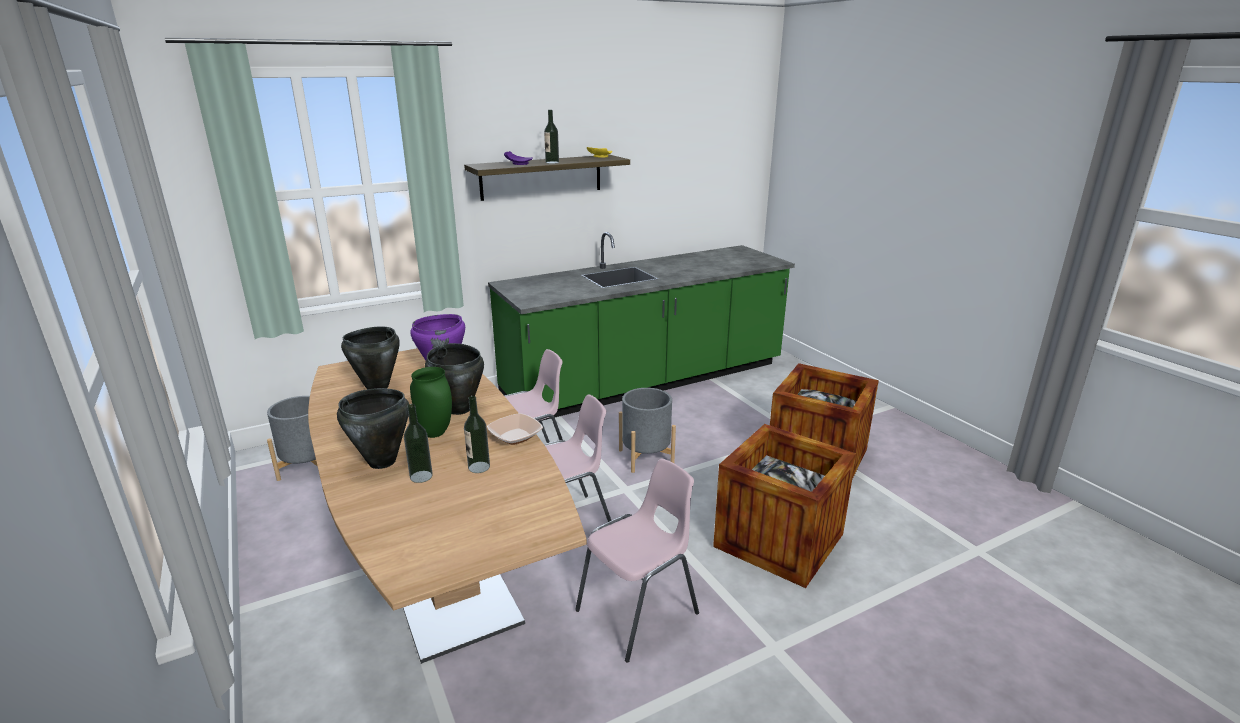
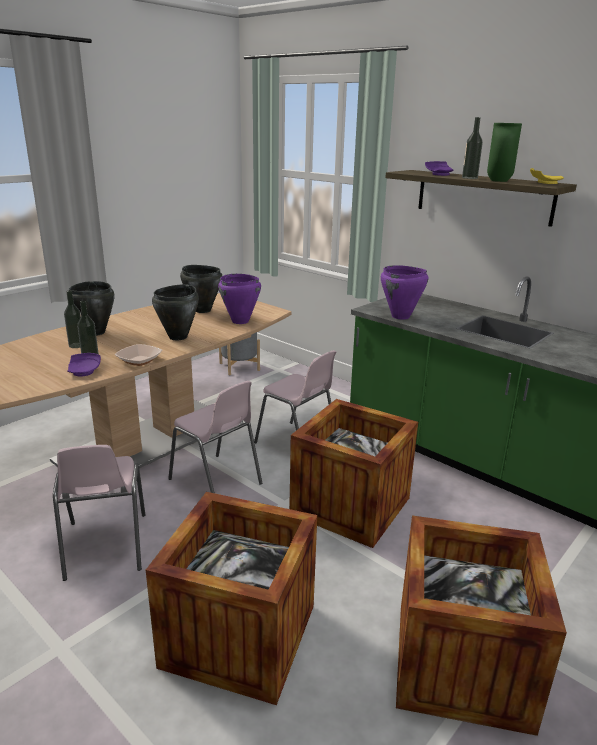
camera: 70 degrees right, 0 degrees up
green vase [410,367,452,438] -> green vase moved to [487,123,522,182]
pink chair [575,459,699,662] -> pink chair turned 45 degrees clockwise [53,445,145,581]
grey planter [619,388,676,473] -> crate [289,399,418,548]
none -> purple plate [68,353,101,377]
none -> purple cooking pot [381,265,428,319]

